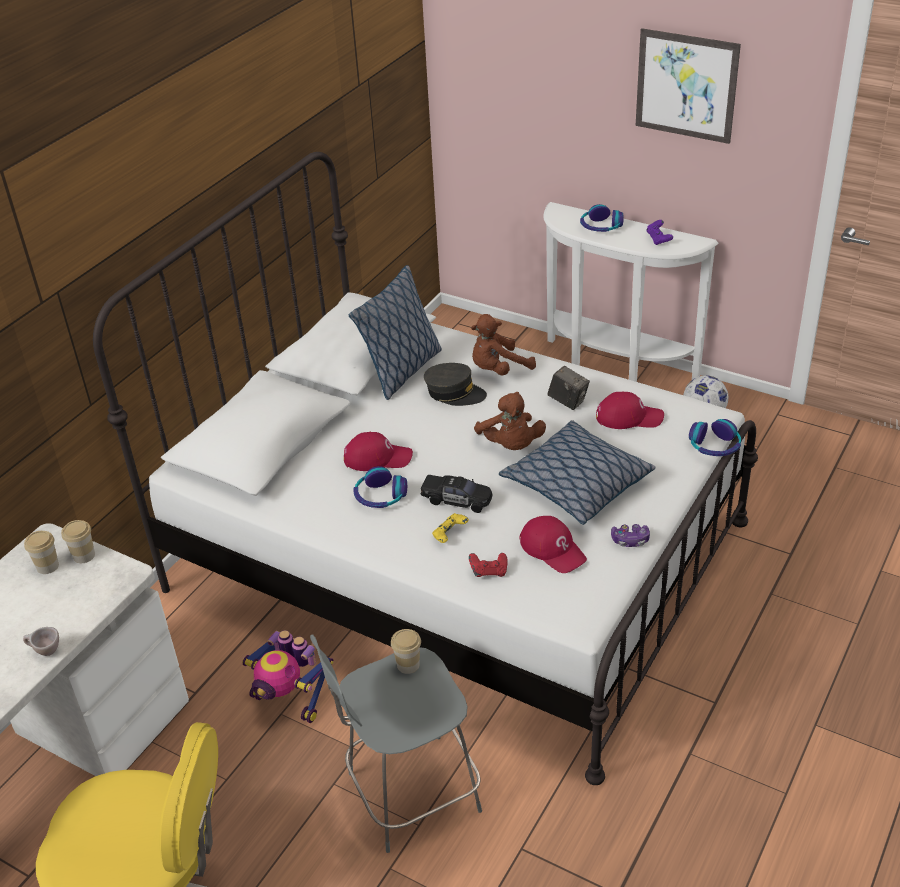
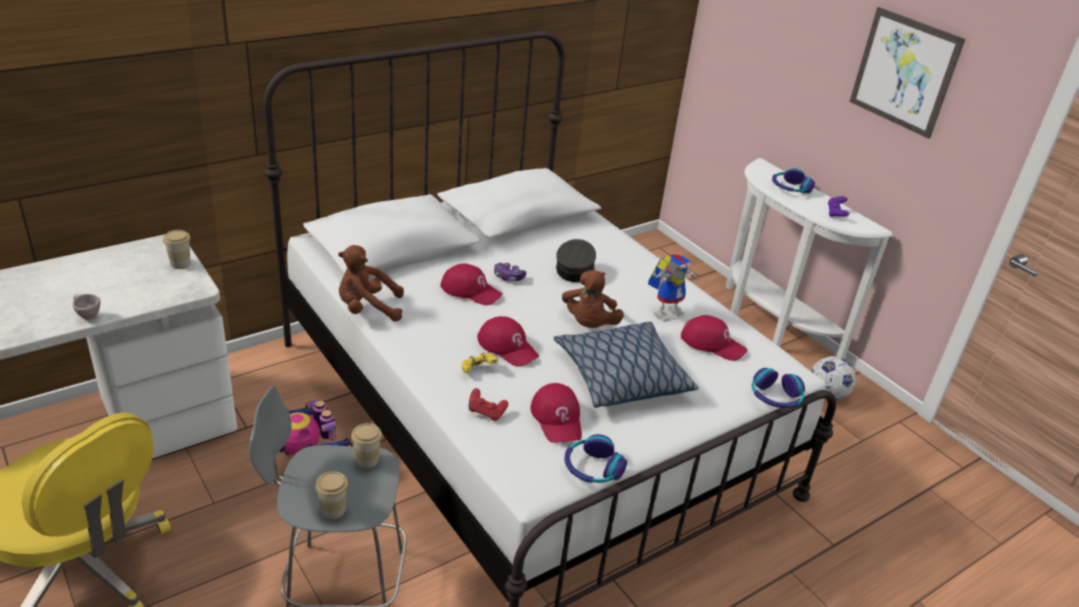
camera: 20 degrees right, 5 degrees down
cup [24,531,59,574] -> cup moved to [315,471,348,519]
pillow [349,265,442,400] -> none
headphones [353,466,407,508] -> headphones moved to [565,434,627,483]
black toy car [420,475,492,513] -> red cap [477,316,539,367]
grey cap [424,363,487,406] -> grey cap turned 120 degrees counterclockwise [556,239,596,282]
brown plush toy [471,314,536,376] -> brown plush toy moved to [338,245,404,321]
camera [547,366,590,410] -> toy robot [648,254,699,322]
game controller [611,524,650,547] -> game controller moved to [494,263,526,282]

